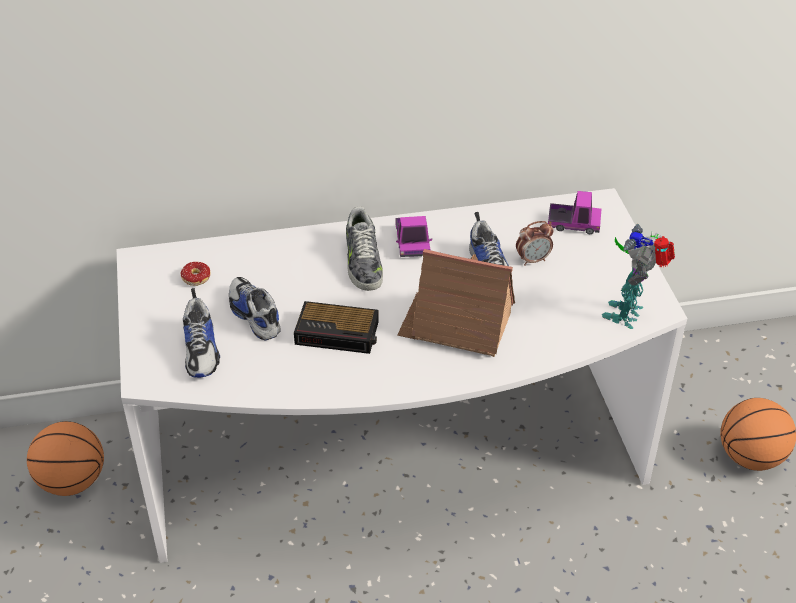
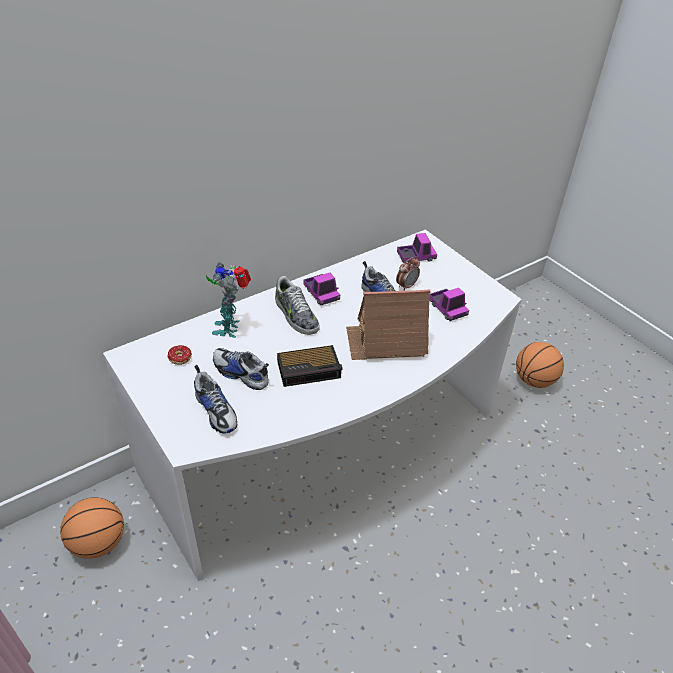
camera: 25 degrees left, 0 degrees up
toy robot [602,224,675,329] -> toy robot moved to [206,262,251,338]
none -> toy truck [429,288,469,321]

